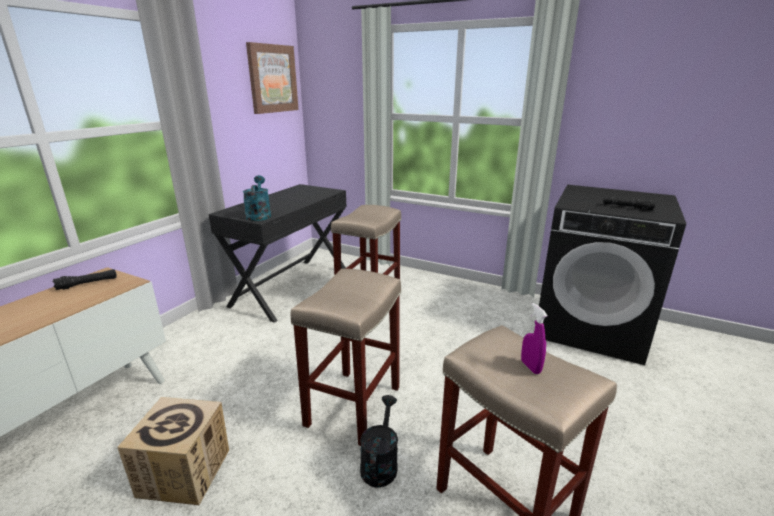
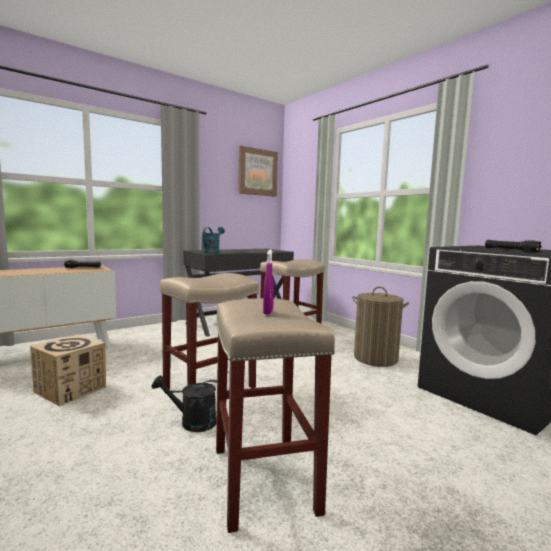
camera: 25 degrees right, 15 degrees down
black watering can [360,395,398,488] -> black watering can turned 120 degrees counterclockwise [152,376,217,432]
none -> laundry basket [352,287,409,367]

